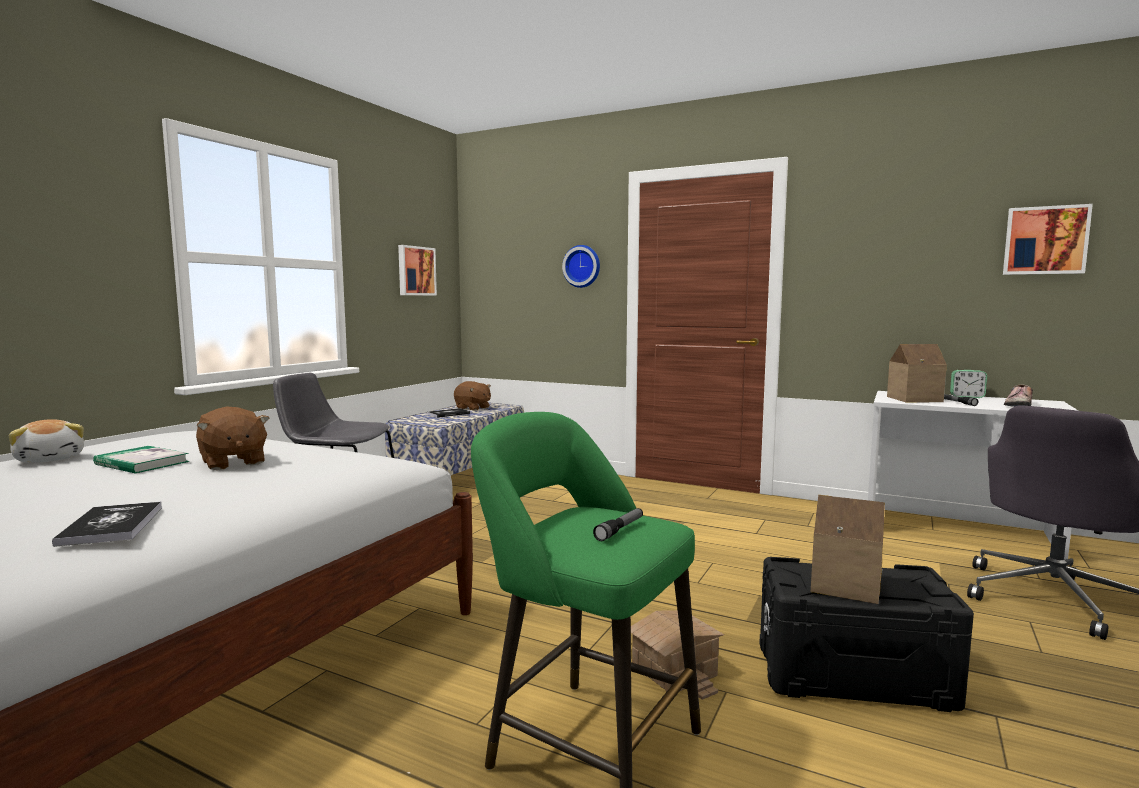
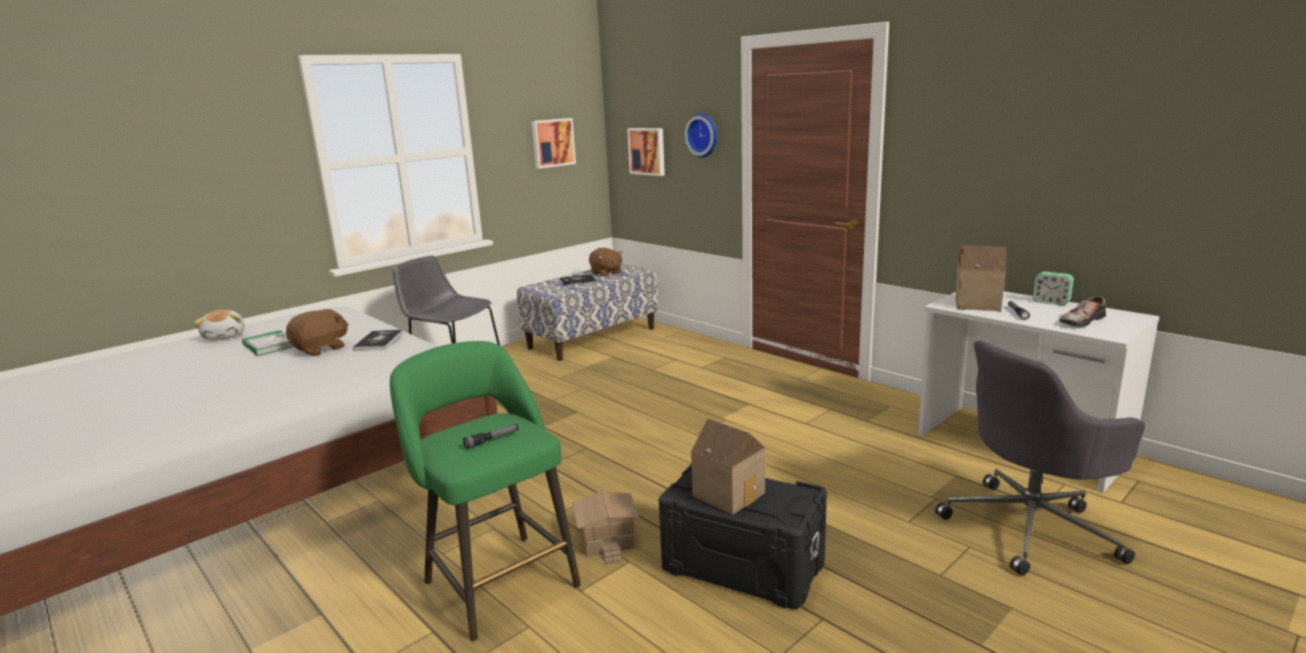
camera: 20 degrees right, 10 degrees up
book [52,502,162,547] -> book moved to [353,330,403,351]
brown plush toy [196,407,270,470] -> brown plush toy turned 120 degrees counterclockwise [286,309,348,356]
picture [1003,204,1093,275] -> picture moved to [627,128,665,176]

